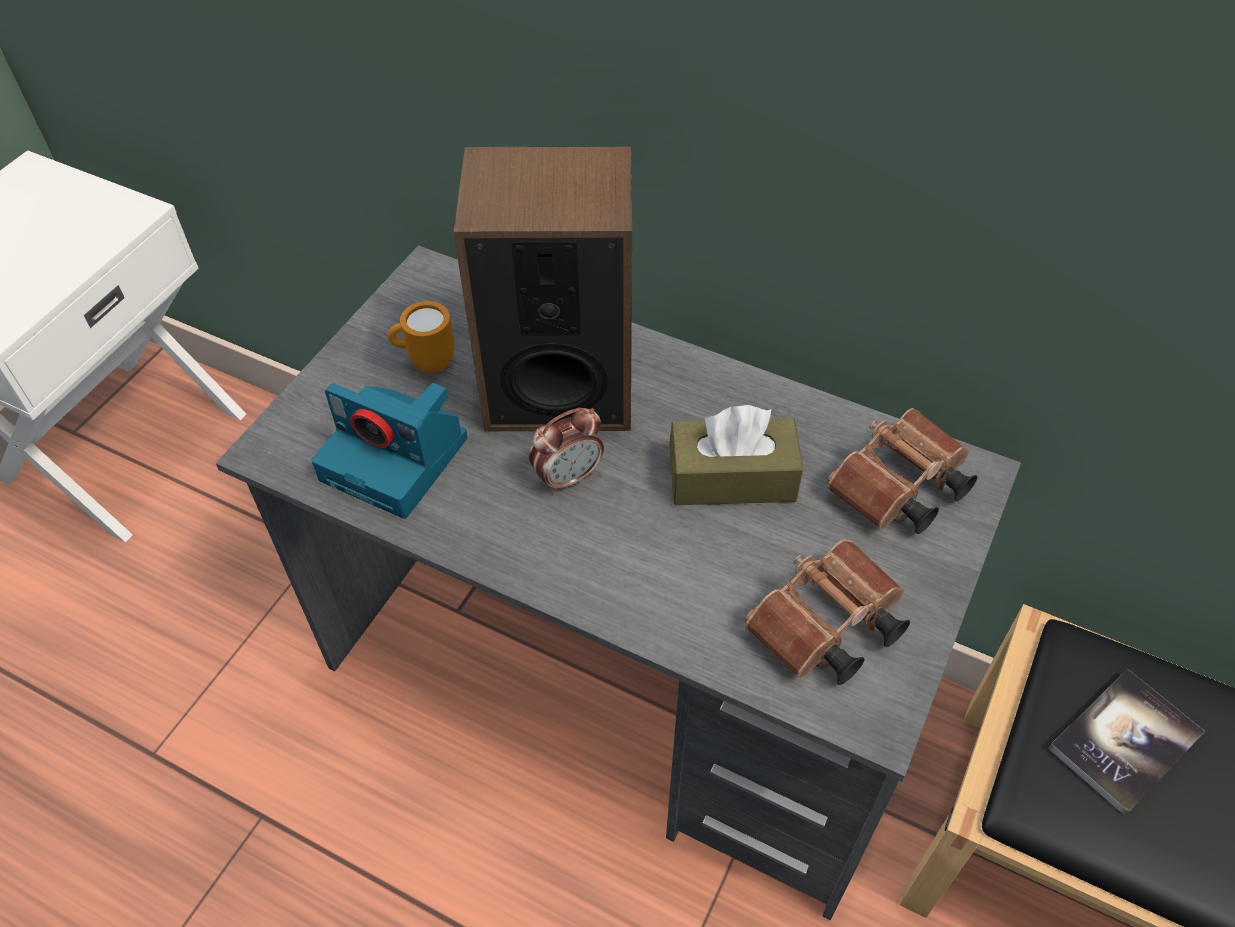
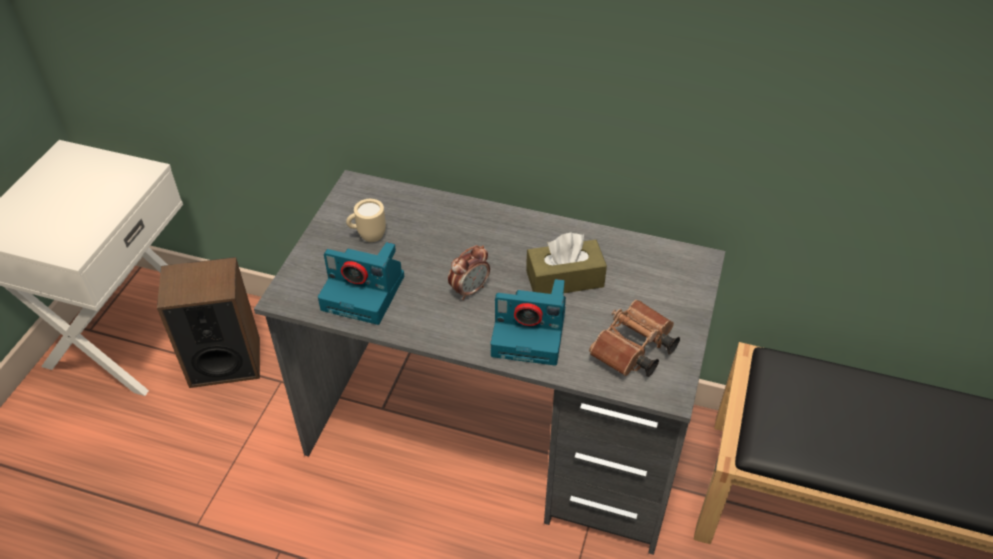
camera: 10 degrees left, 5 degrees down
orange mug [388,301,455,373] -> beige mug [346,199,386,242]
speaker [454,146,632,431] -> speaker moved to [157,257,260,388]
brown binoculars [826,408,978,534] -> none
book [1048,669,1205,816] -> none
none -> camera [491,279,566,366]

